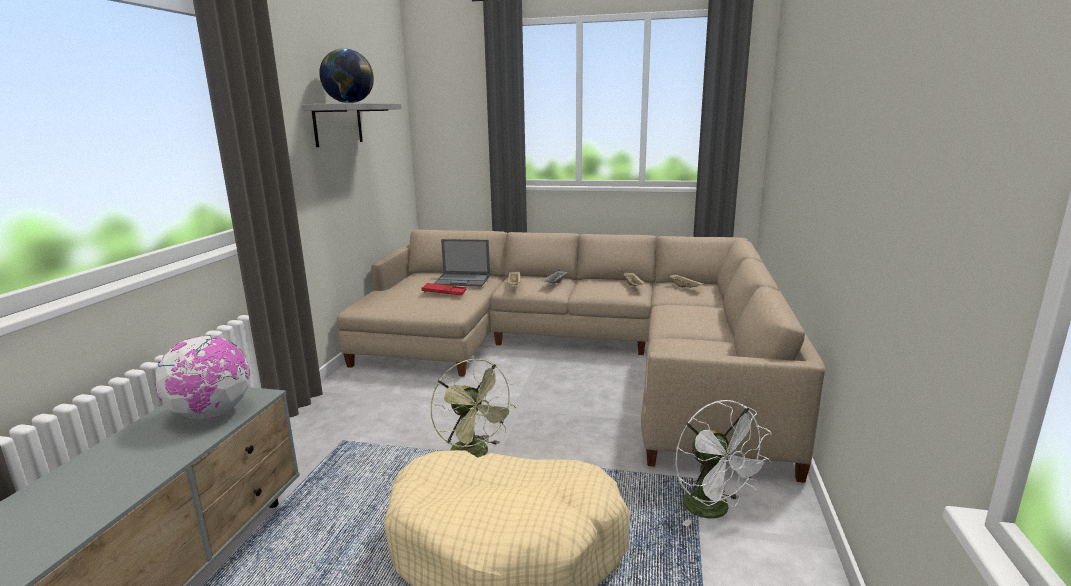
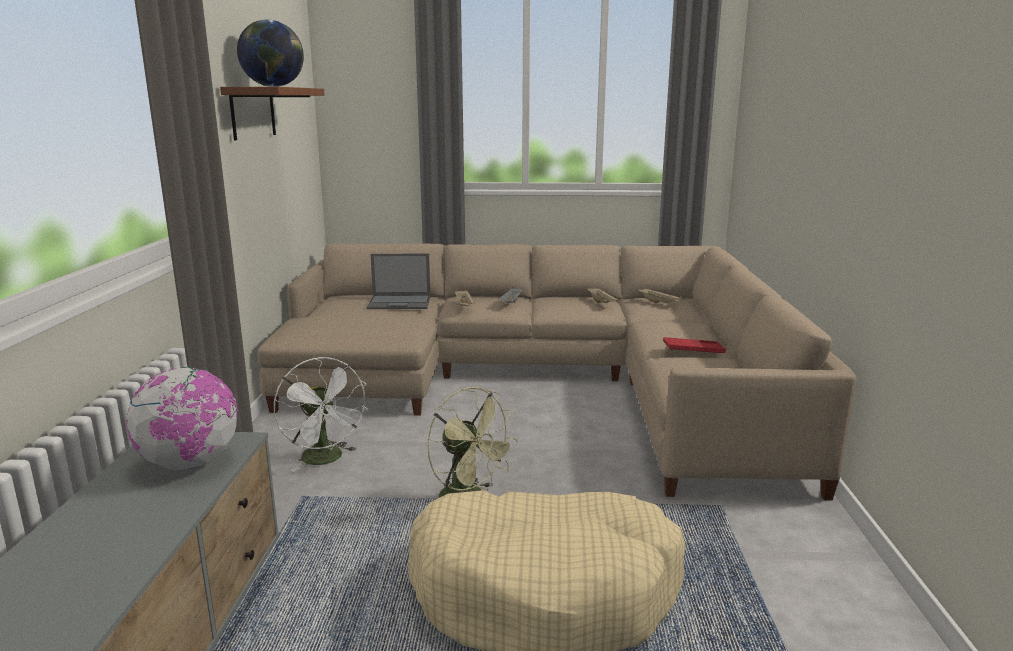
camera: 10 degrees left, 0 degrees up
grey shelf [302,103,401,147] -> brown shelf [220,87,325,141]
red tray [421,283,466,295] -> red tray moved to [663,337,726,353]
white fan [675,400,772,526] -> white fan moved to [274,357,369,472]

